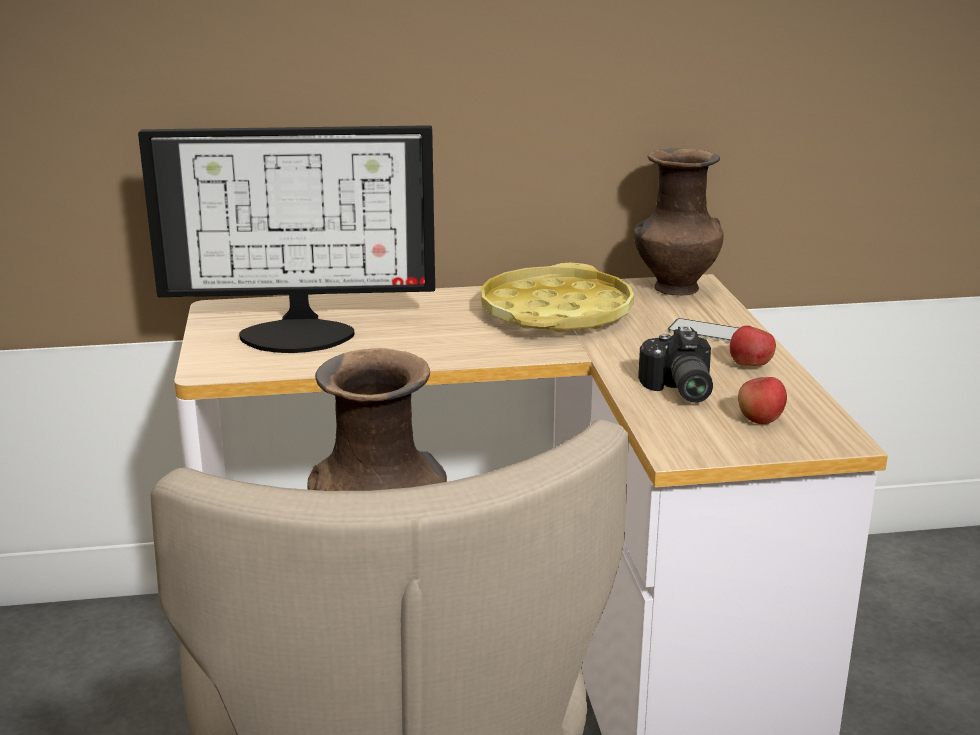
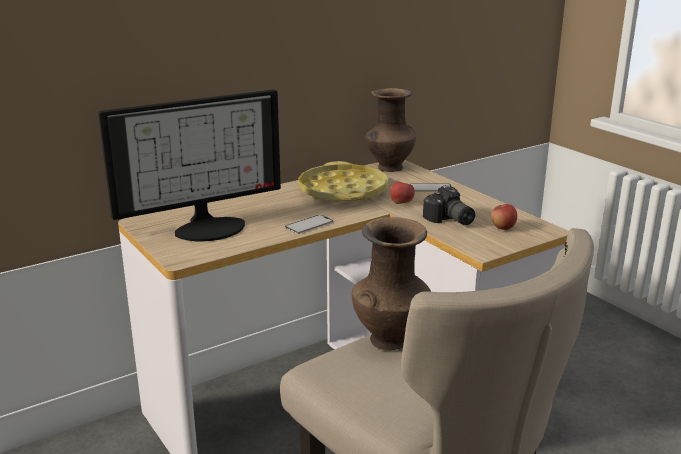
camera: 25 degrees left, 0 degrees up
apple [730,326,776,366] -> apple moved to [390,182,415,204]
none -> phone [285,215,334,234]

